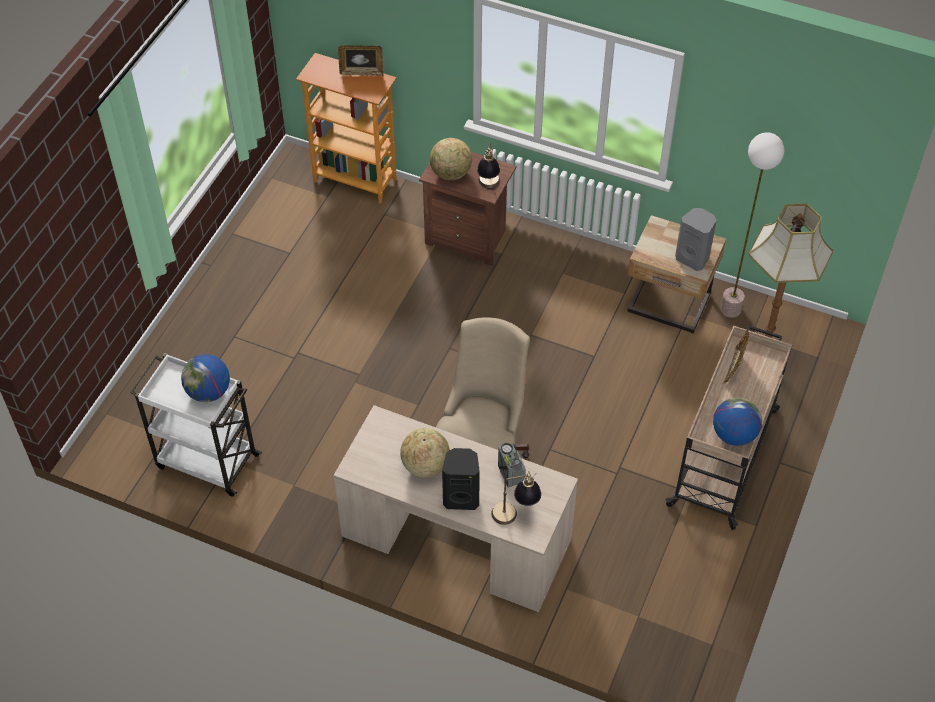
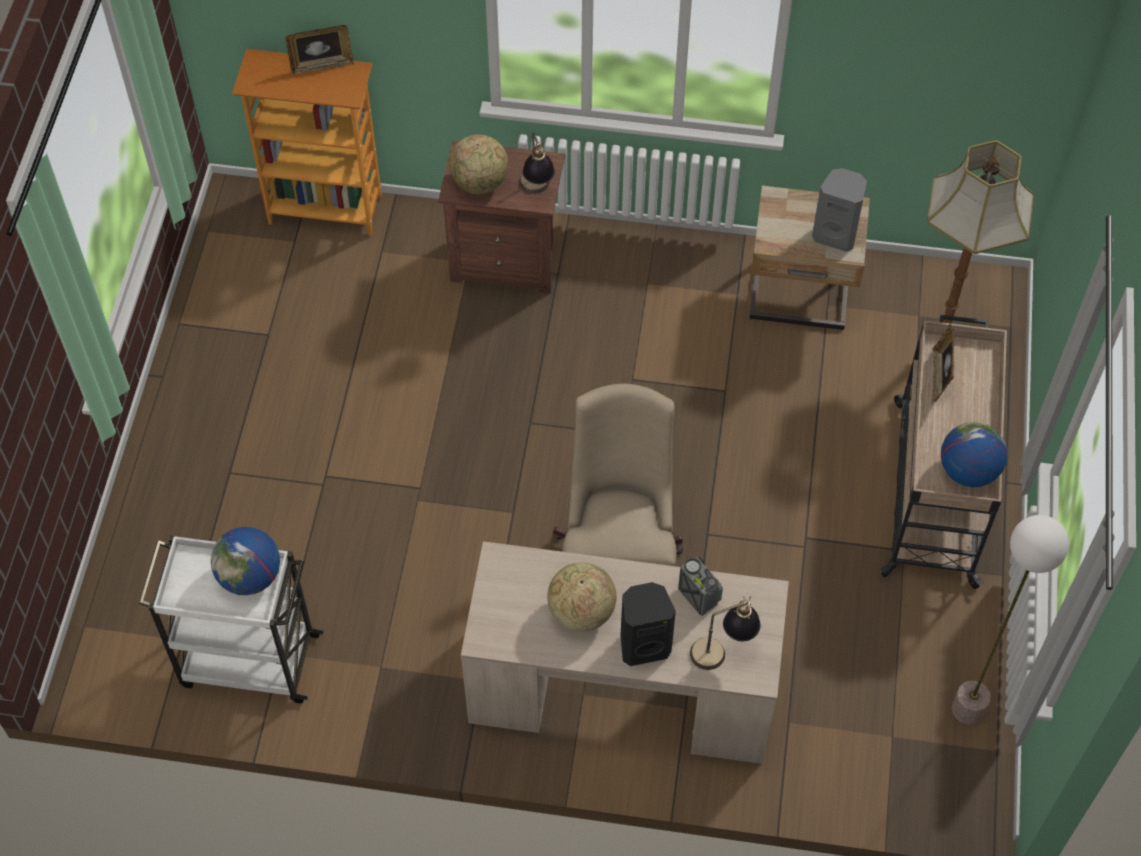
camera: 15 degrees left, 5 degrees up
floor lamp [720,132,784,318] -> floor lamp moved to [952,515,1069,725]

